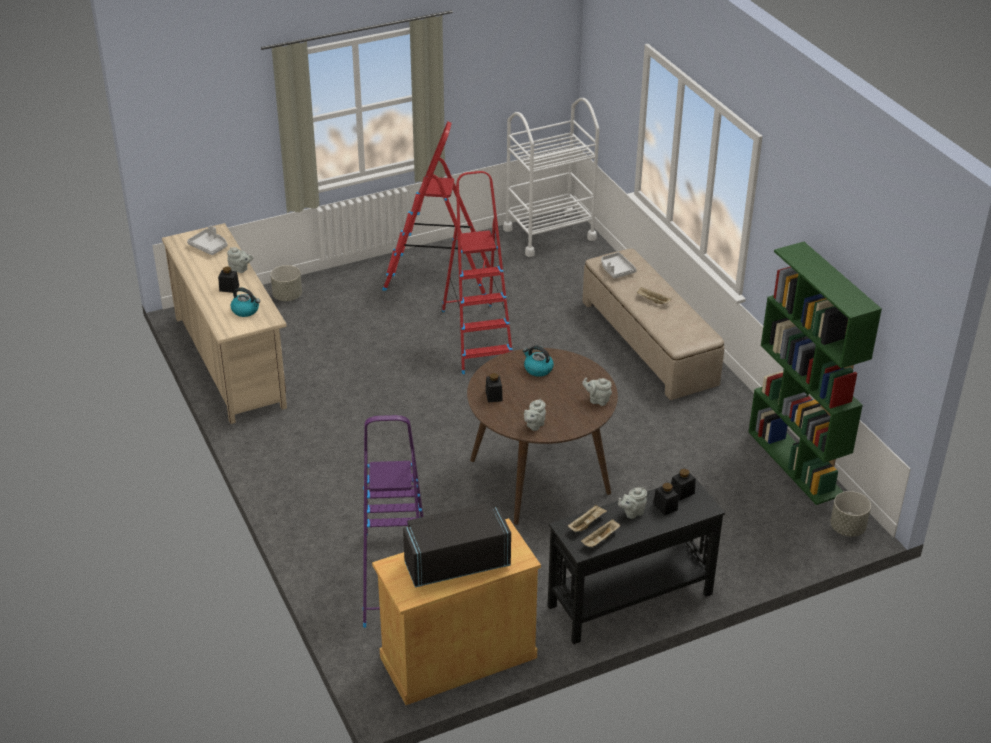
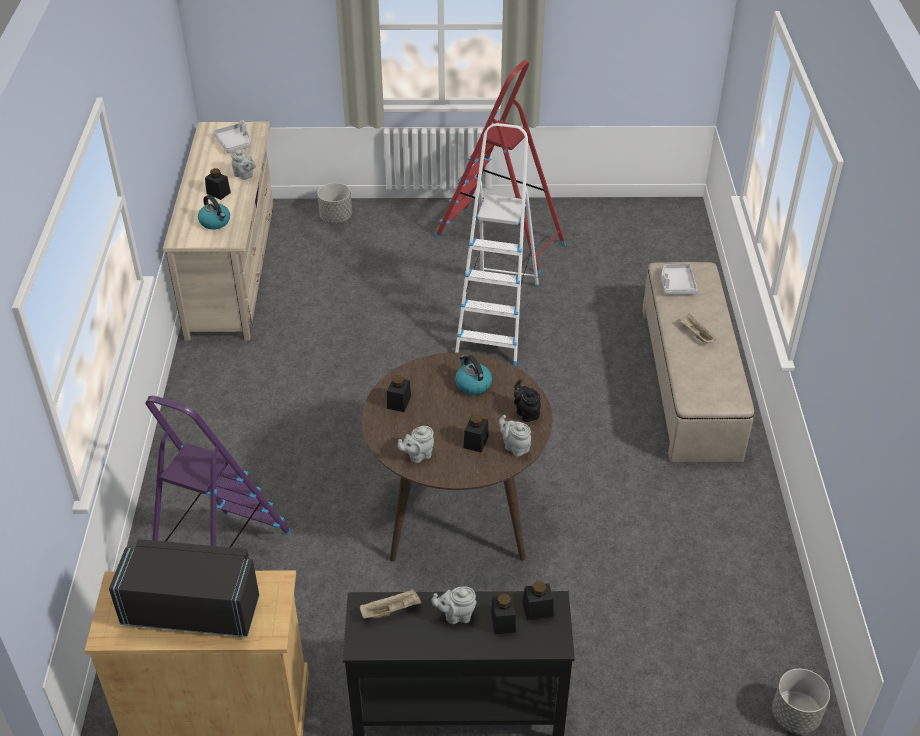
camera: 25 degrees right, 5 degrees up
red step ladder [442,171,512,374] -> white step ladder [455,123,539,366]
white cart [503,98,599,257] -> none
beige tray [581,519,620,548] -> none
green bookcase [749,242,882,505] -> none
none -> black jar [464,415,489,452]
none -> black teapot [514,380,541,422]

